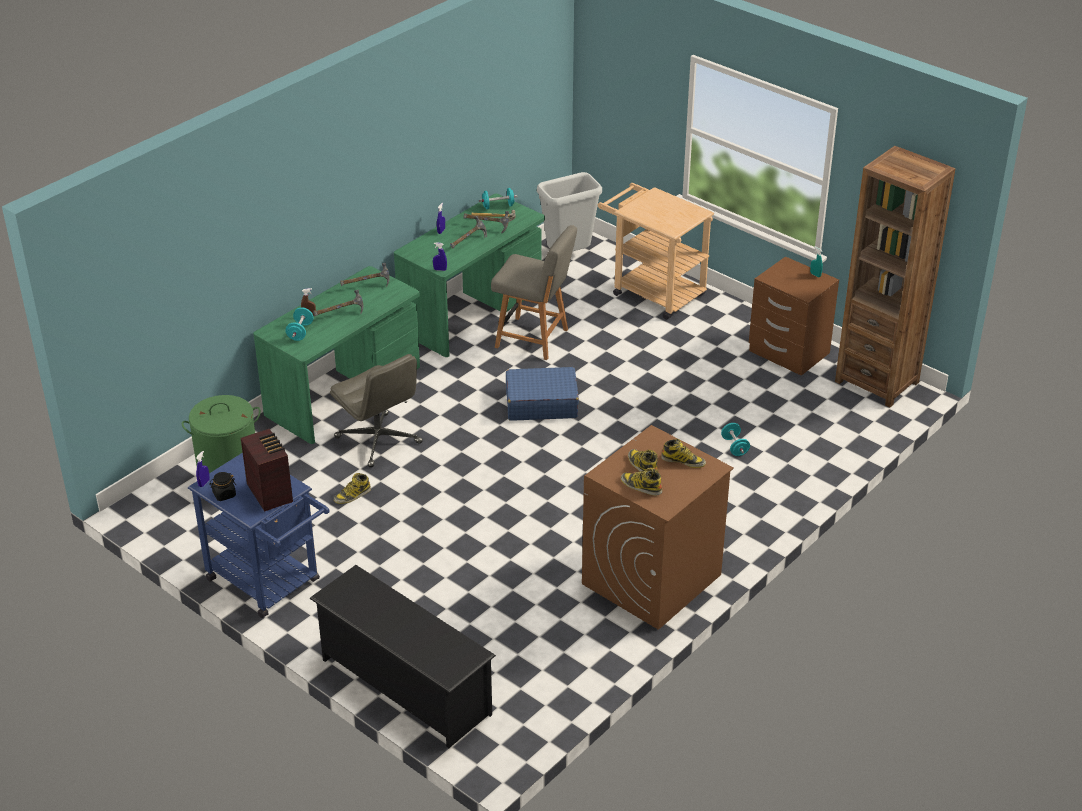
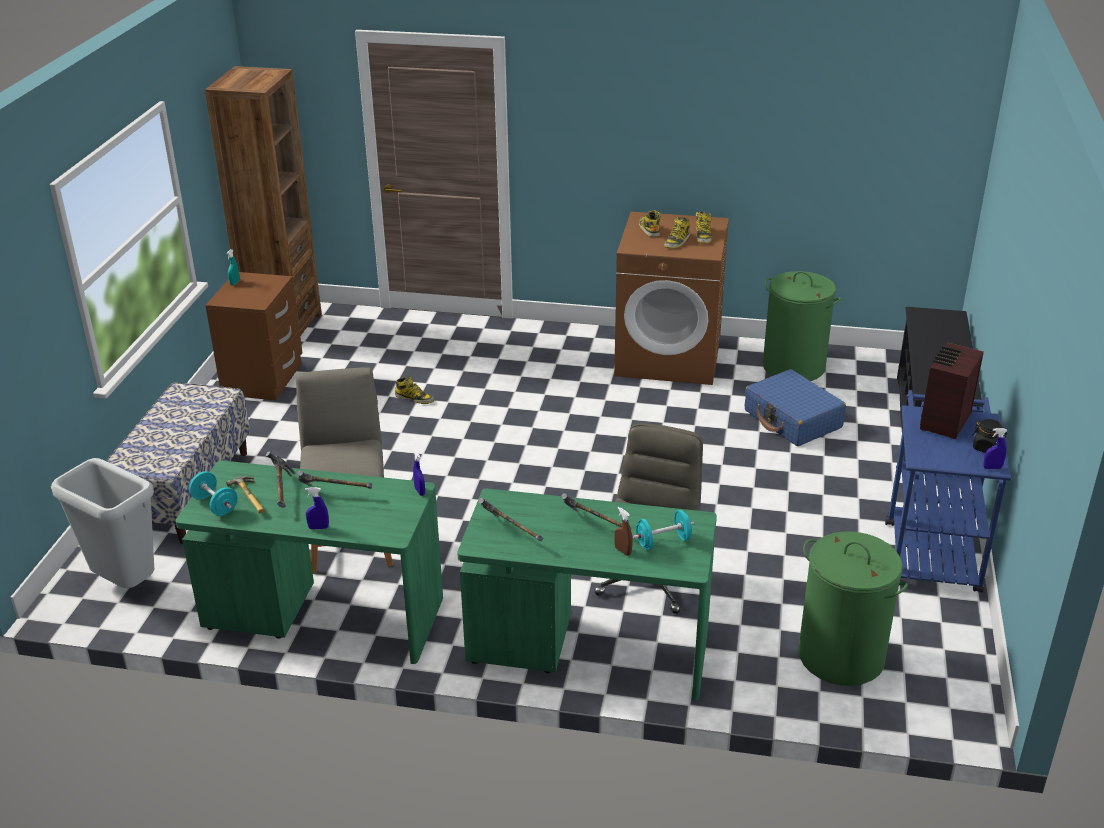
camera: 120 degrees left, 5 degrees down
boot [334,473,371,504] -> boot moved to [395,376,434,404]
blue suitcase [506,367,579,420] -> blue suitcase moved to [745,369,846,446]
beige cart [598,183,714,320] -> bench [106,383,250,544]
turquoise dumbbell [721,423,750,456] -> none
none -> green laundry basket [763,271,842,381]

